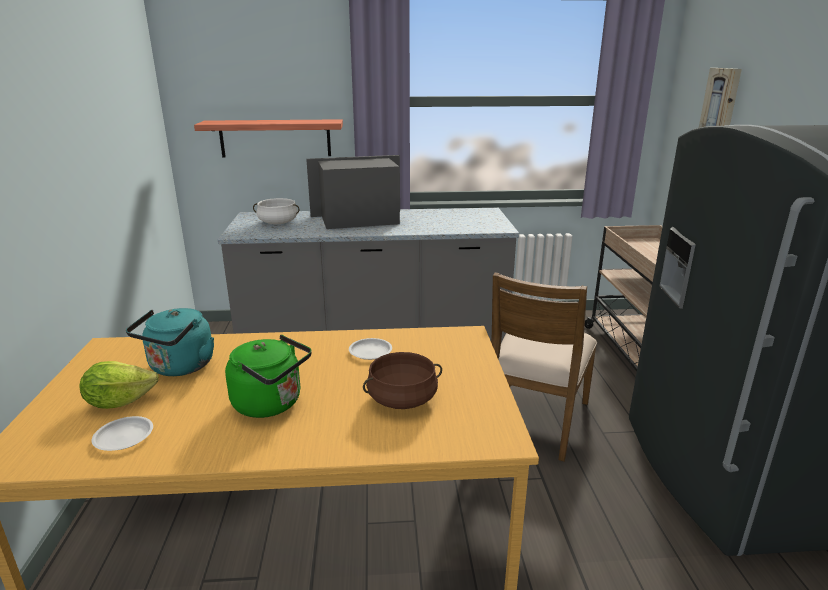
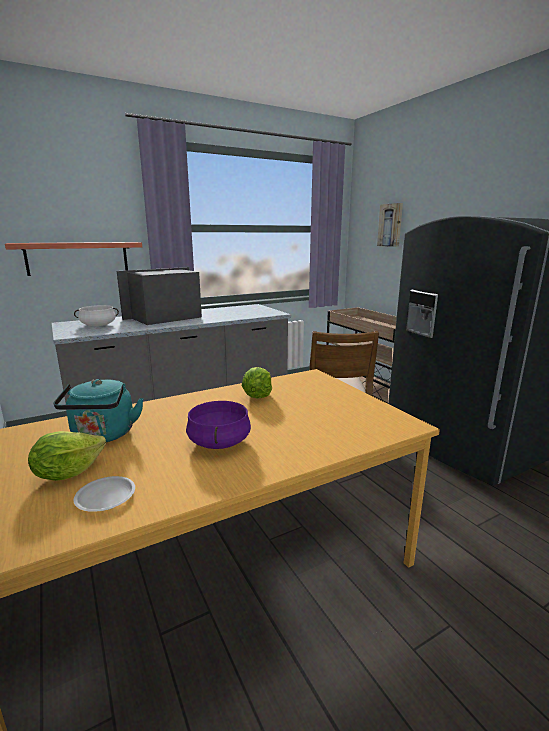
camera: 25 degrees left, 5 degrees down
green kettle [225,335,312,418] -> purple cooking pot [186,401,251,449]
white plate [349,338,392,360] -> lettuce [242,367,272,398]
brown cooking pot [363,352,442,409] -> none

